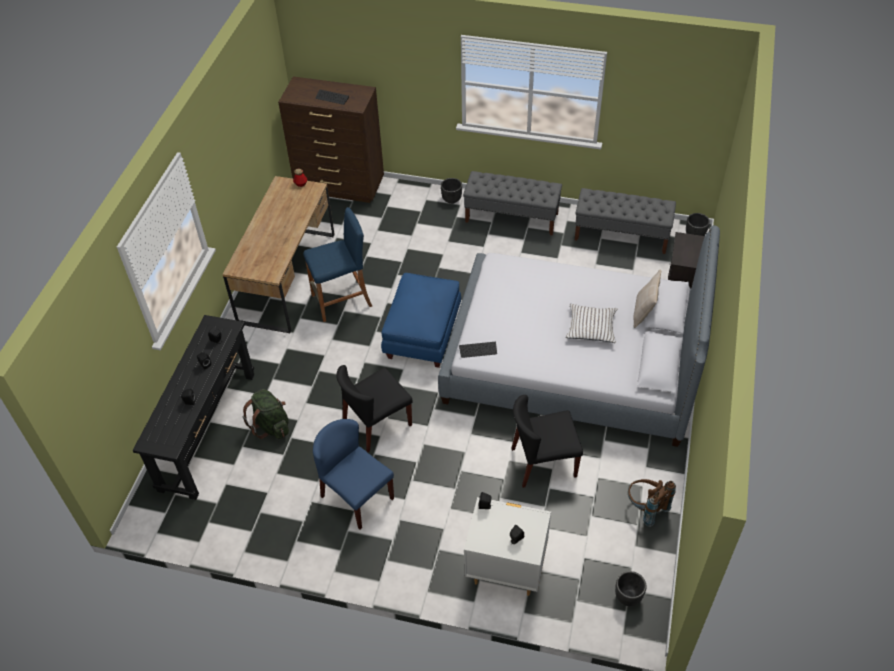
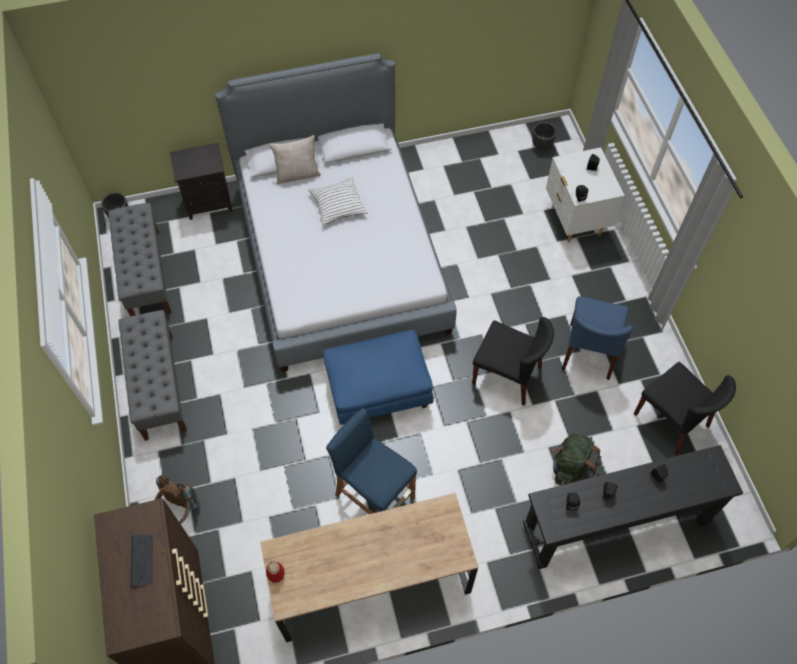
camera: 120 degrees left, 10 degrees up
black planter [441,178,462,204] -> none
keyboard [459,342,497,358] -> none
black chair [511,395,583,488] -> black chair moved to [634,362,736,455]
brown backpack [628,479,676,527] -> brown backpack moved to [155,475,200,524]

